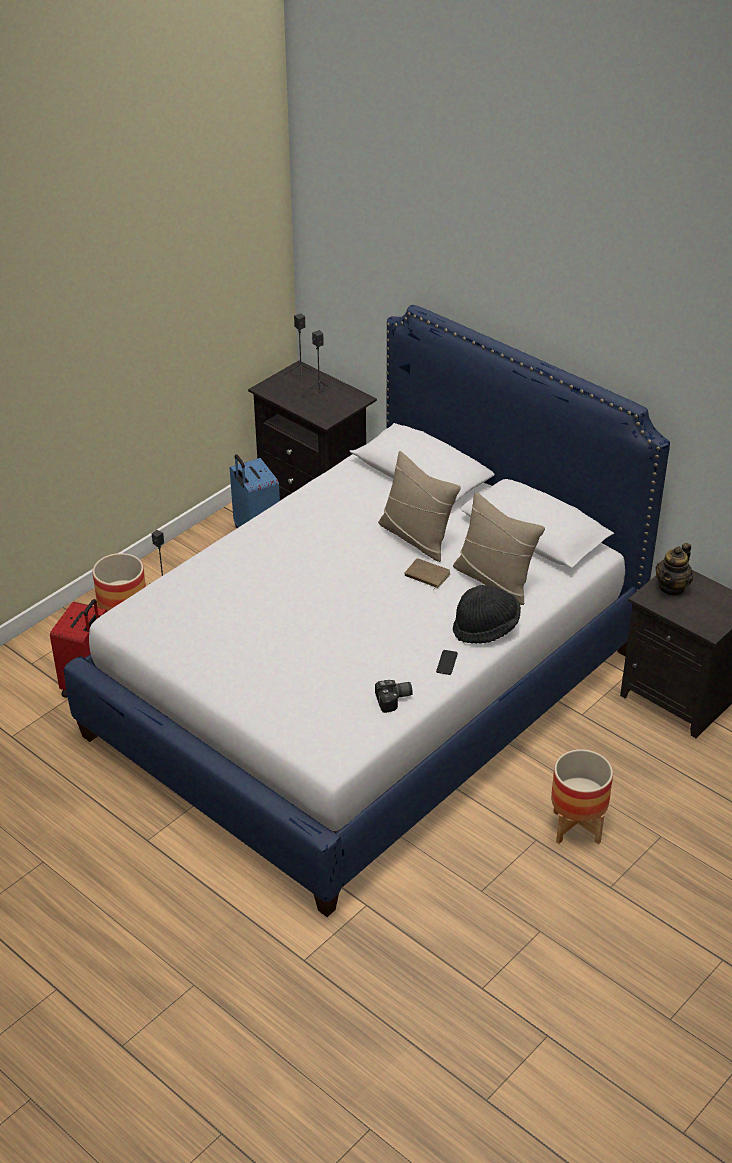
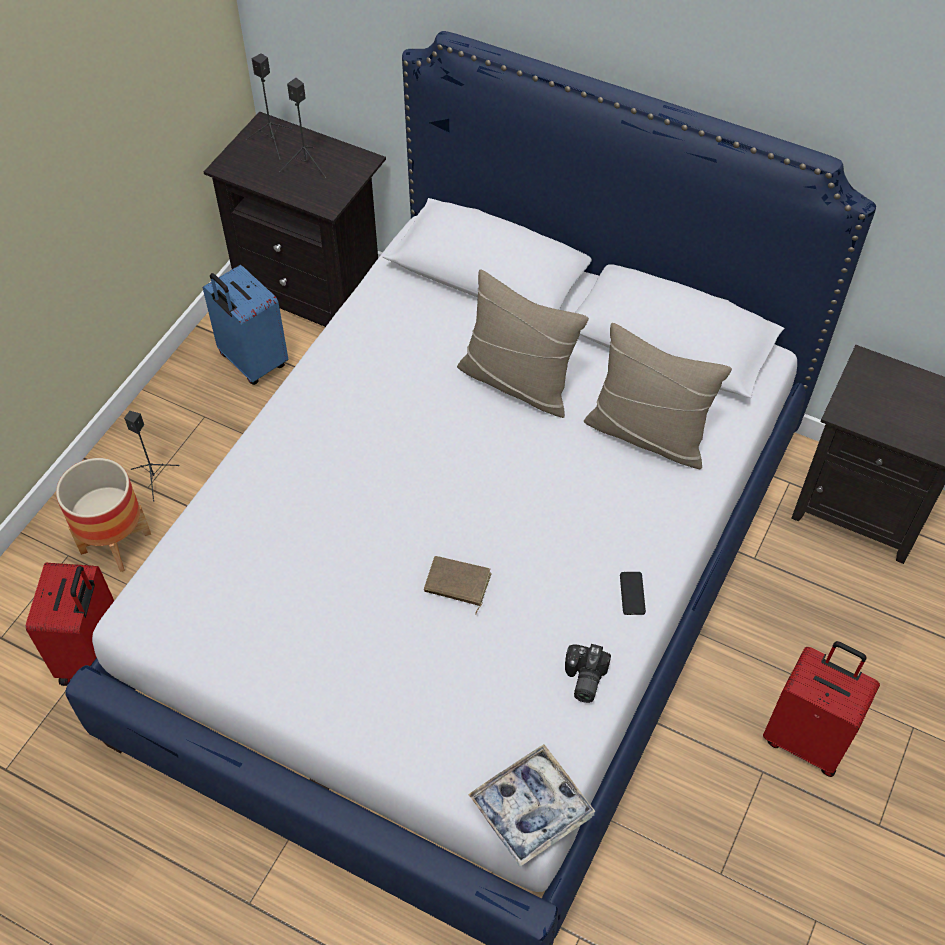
camera: 15 degrees left, 15 degrees up
camera [375,680,413,713] -> camera turned 135 degrees clockwise [565,644,611,703]
brown book [405,558,450,590] -> brown book moved to [424,556,492,615]
black hat [453,585,521,644] -> none
planter [551,749,613,844] -> red suitcase [763,641,880,777]
teapot [656,543,693,597] -> none
none -> tray [468,744,595,867]

